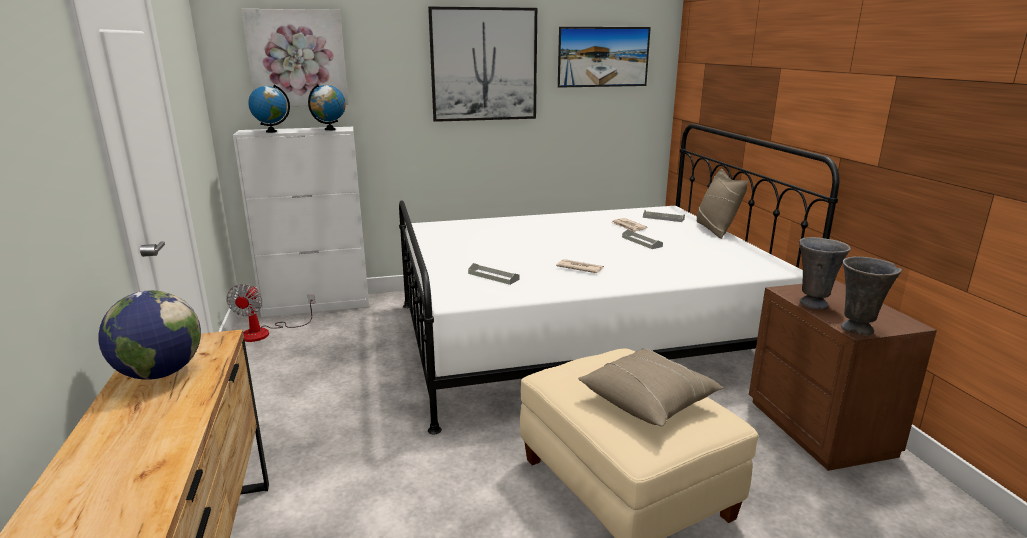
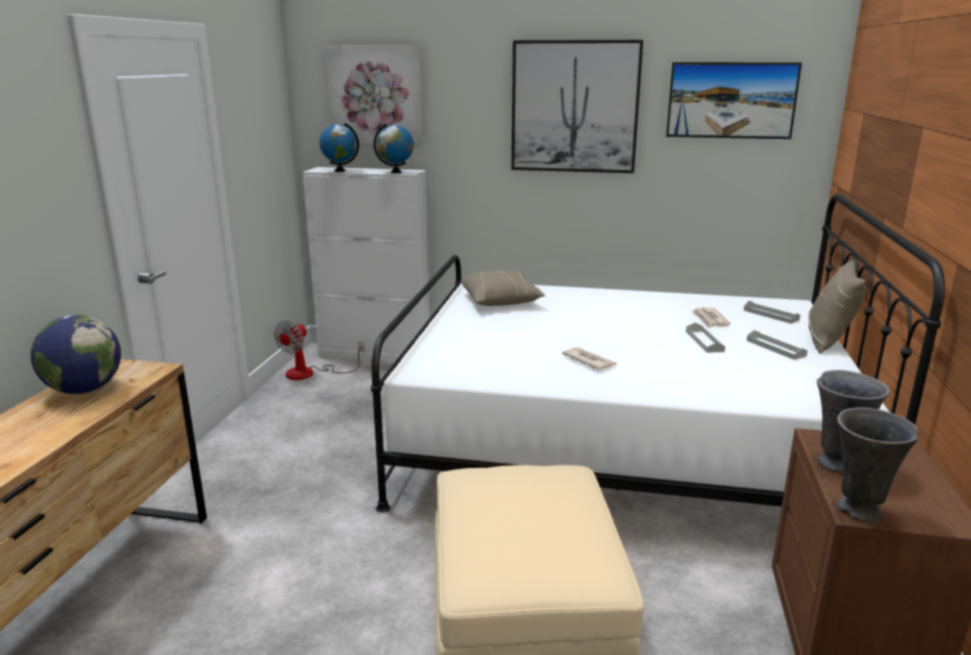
camera: 25 degrees right, 0 degrees up
grey tray [468,263,520,285] -> grey tray moved to [747,330,808,360]
beige pillow [578,348,724,426] -> beige pillow moved to [460,270,545,306]

